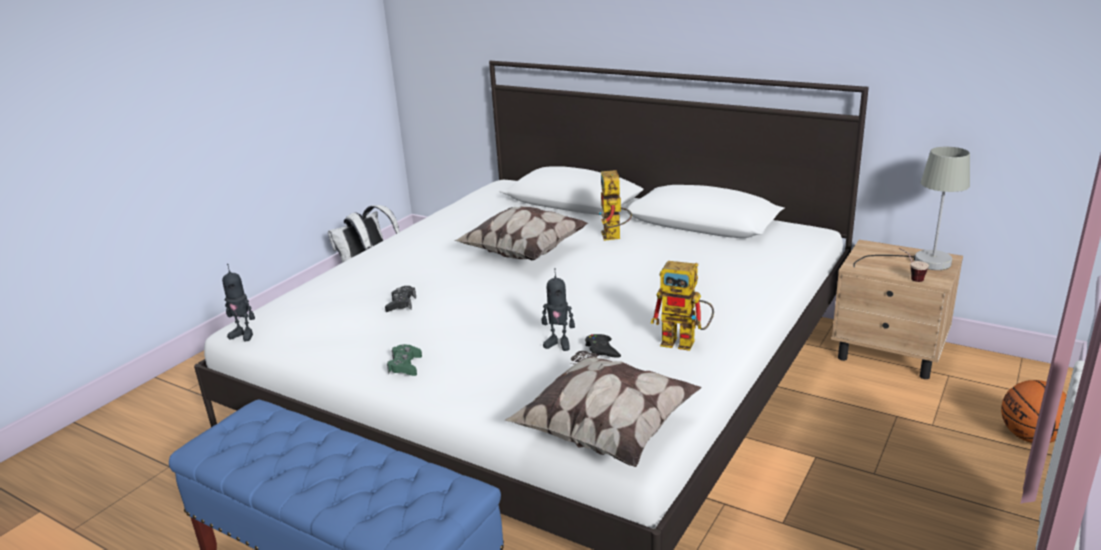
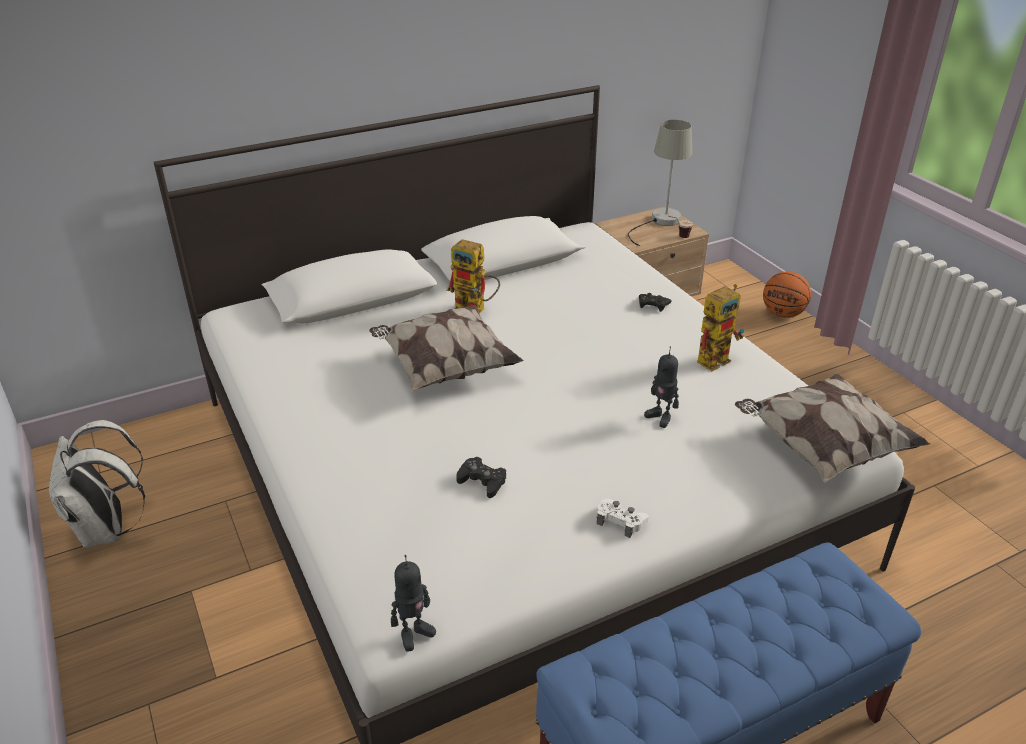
camera: 60 degrees left, 10 degrees up
green game controller [387,344,422,376] -> white game controller [597,498,649,538]
toy robot [542,268,575,351] -> toy robot turned 90 degrees clockwise [644,346,679,428]
black game controller [585,334,621,358] -> black game controller moved to [639,293,672,312]

